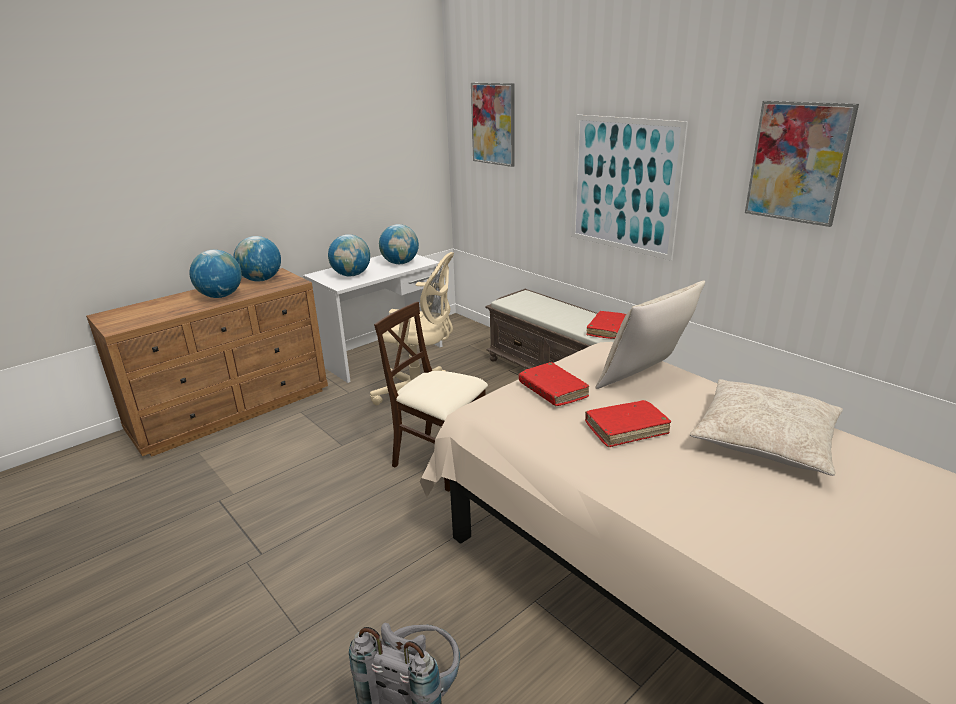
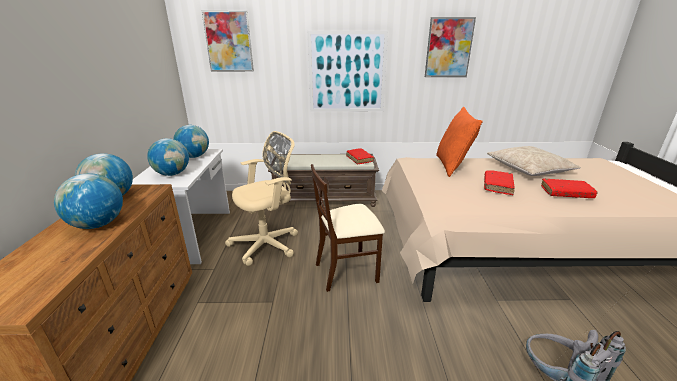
camera: 50 degrees left, 0 degrees up
red book [519,362,589,406] -> red book moved to [541,178,597,198]
beige pillow [595,281,705,389] -> orange pillow [436,107,483,177]

